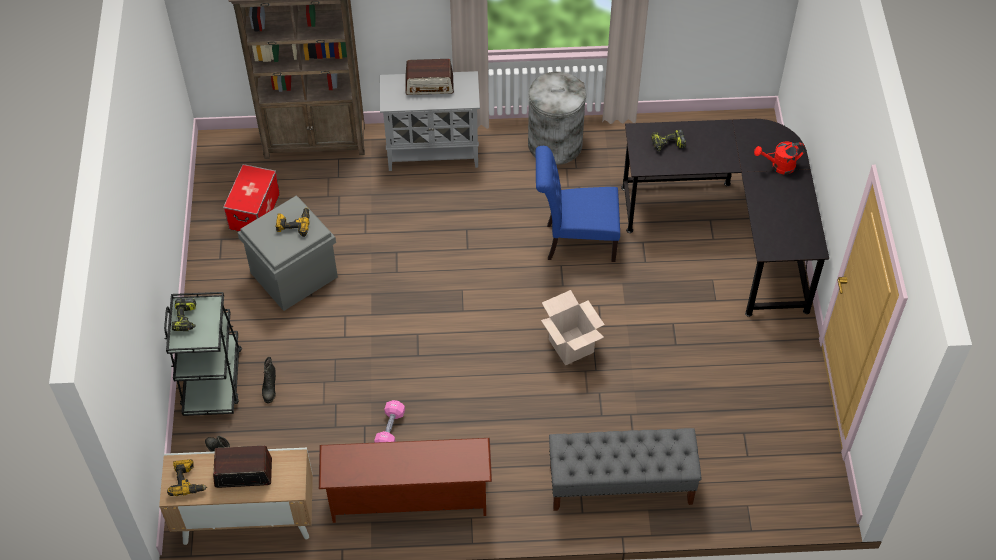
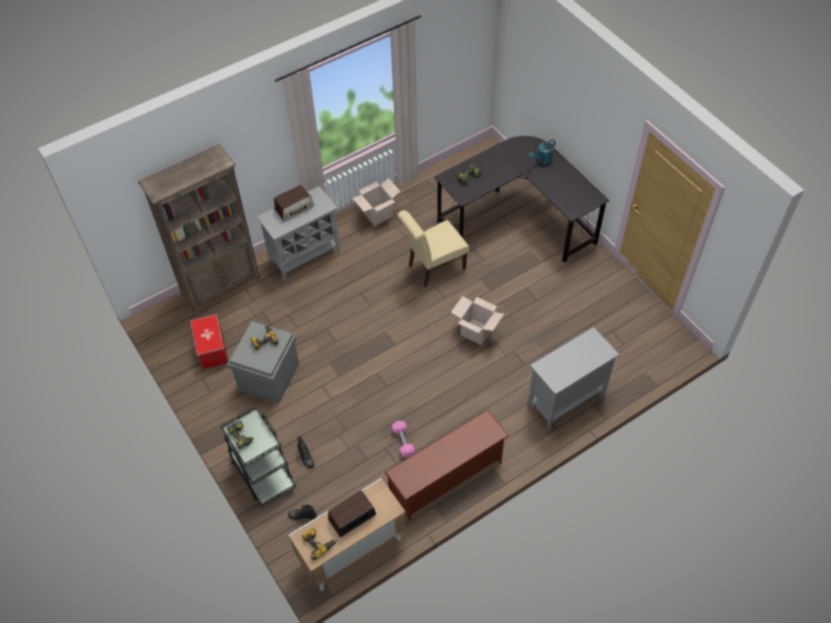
camera: 30 degrees left, 0 degrees up
grey trash can [528,72,586,165] -> cardboard box [352,178,400,226]
blue chair [536,146,620,262] -> beige chair [397,210,469,287]
grey bench [549,428,702,511] -> grey cabinet [527,327,619,430]
red watering can [754,141,805,175] -> turquoise watering can [528,139,555,165]

